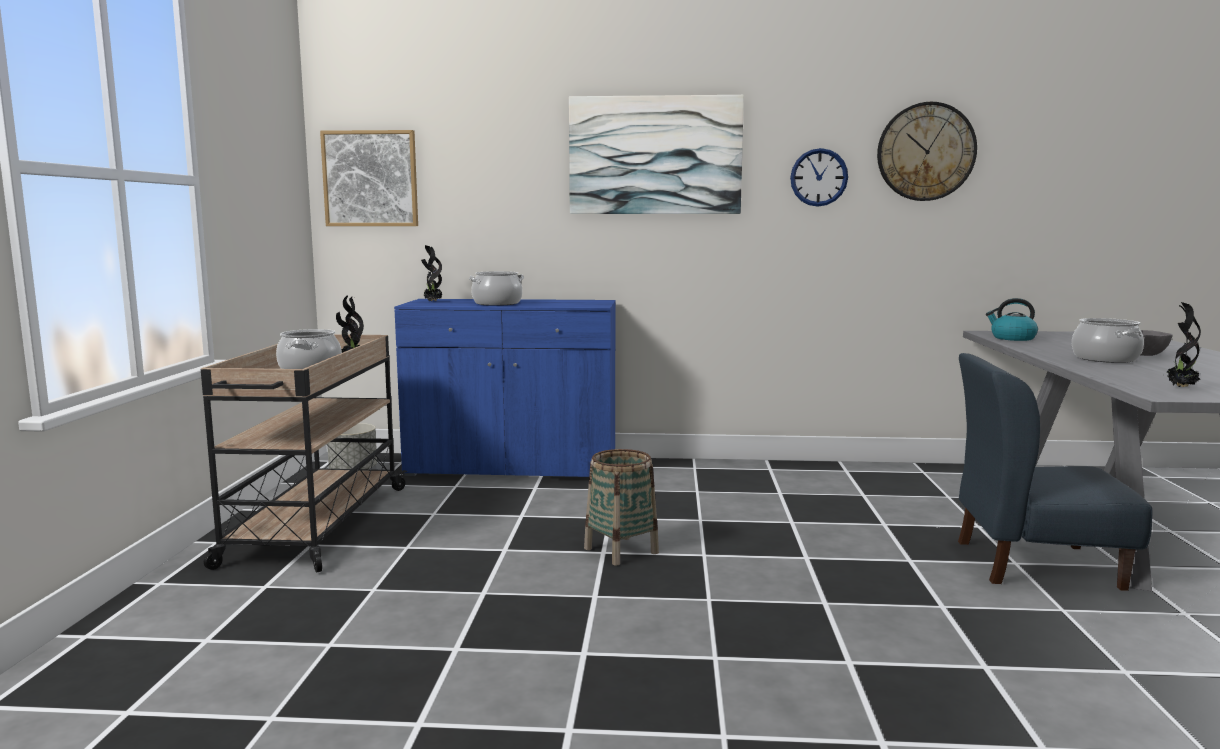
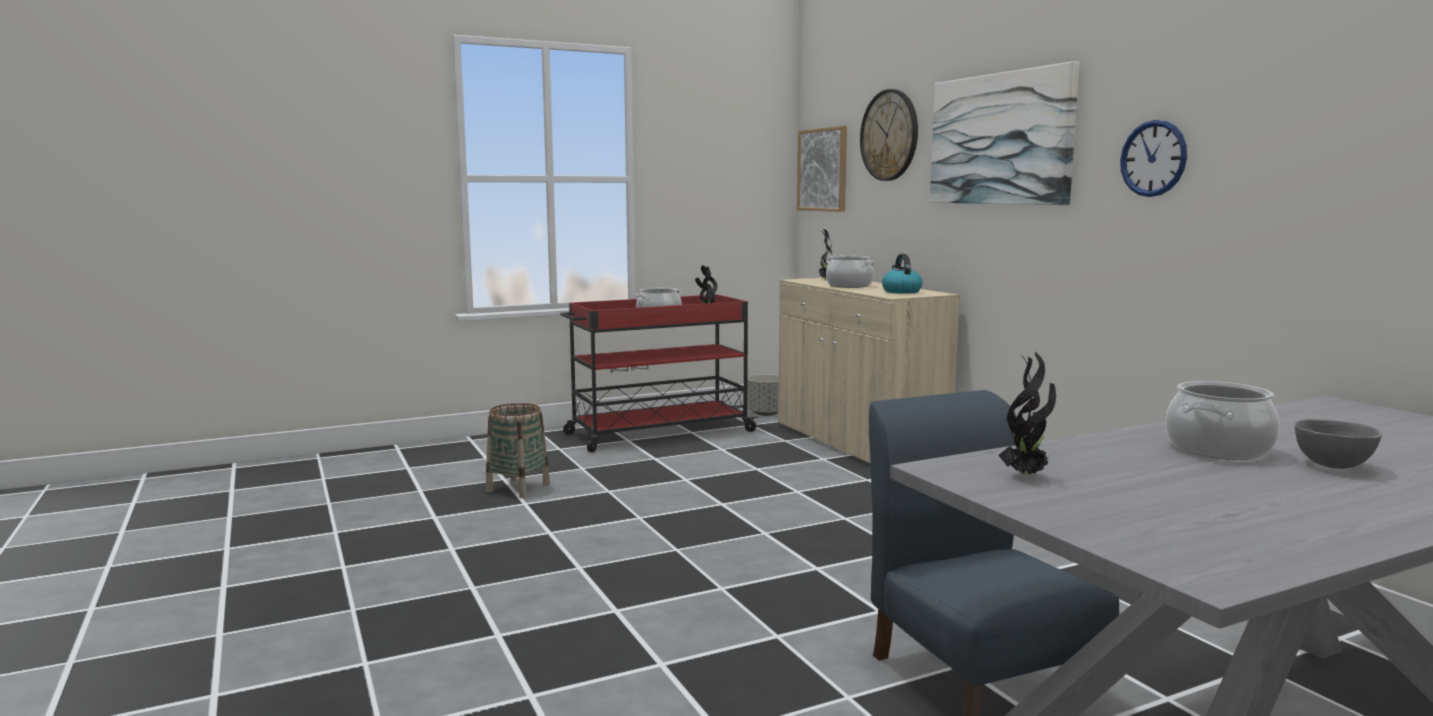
camera: 60 degrees right, 0 degrees up
beige cart [201,334,408,573] -> red cart [560,294,758,452]
blue cabinet [394,299,616,477] -> beige cabinet [778,278,960,463]
basket [584,449,659,565] -> basket moved to [486,403,550,498]
wall clock [877,102,977,201] -> wall clock moved to [860,89,918,181]
kettle [986,298,1038,341] -> kettle moved to [882,254,923,294]

